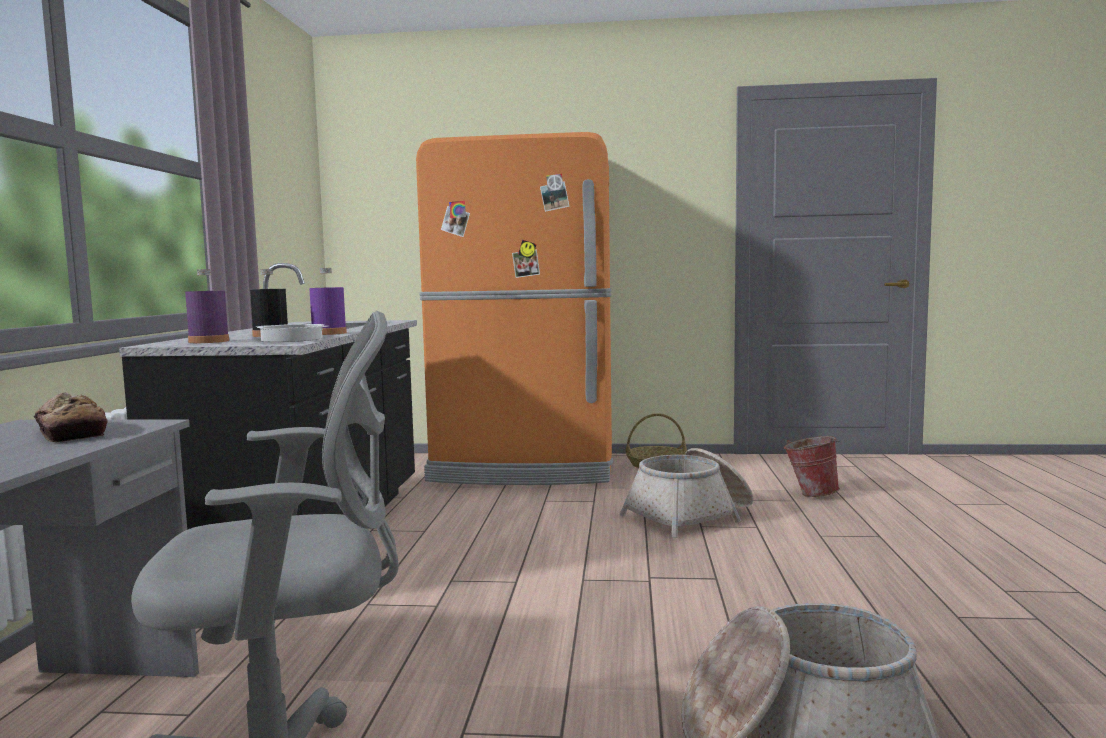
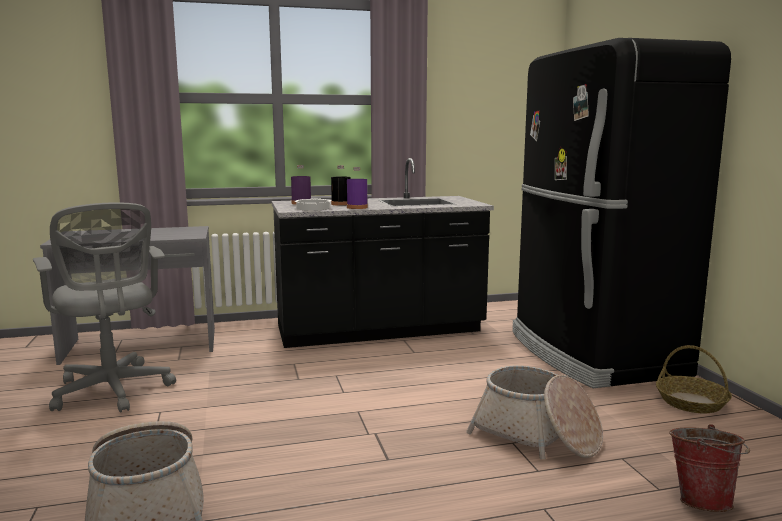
camera: 70 degrees right, 5 degrees up
bread [34,392,108,442] -> none
orange fridge [416,132,613,485] -> black fridge [512,38,731,388]

